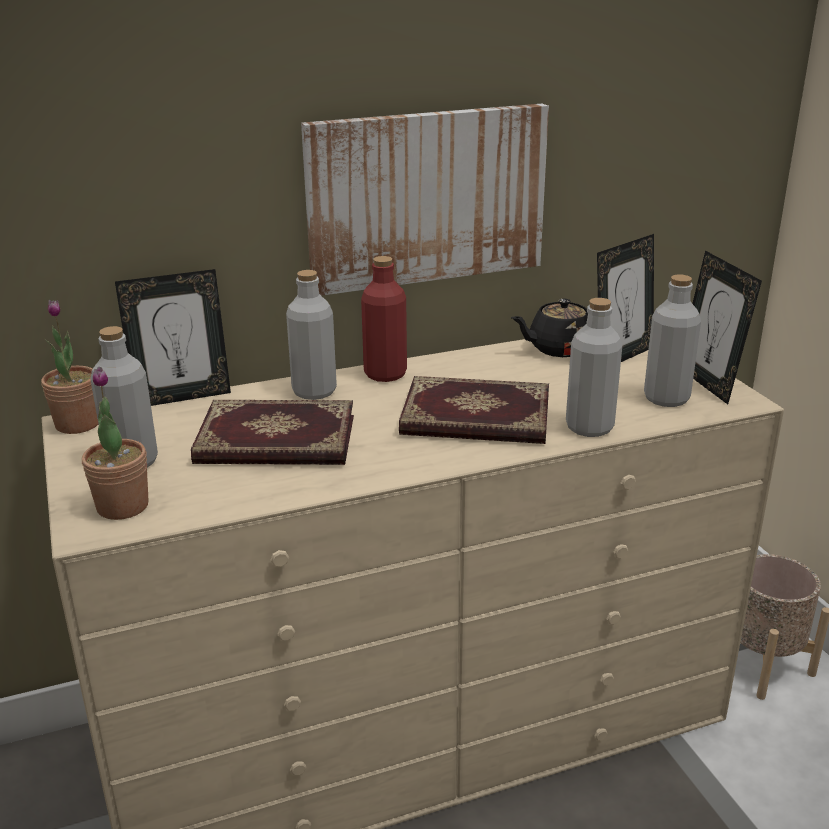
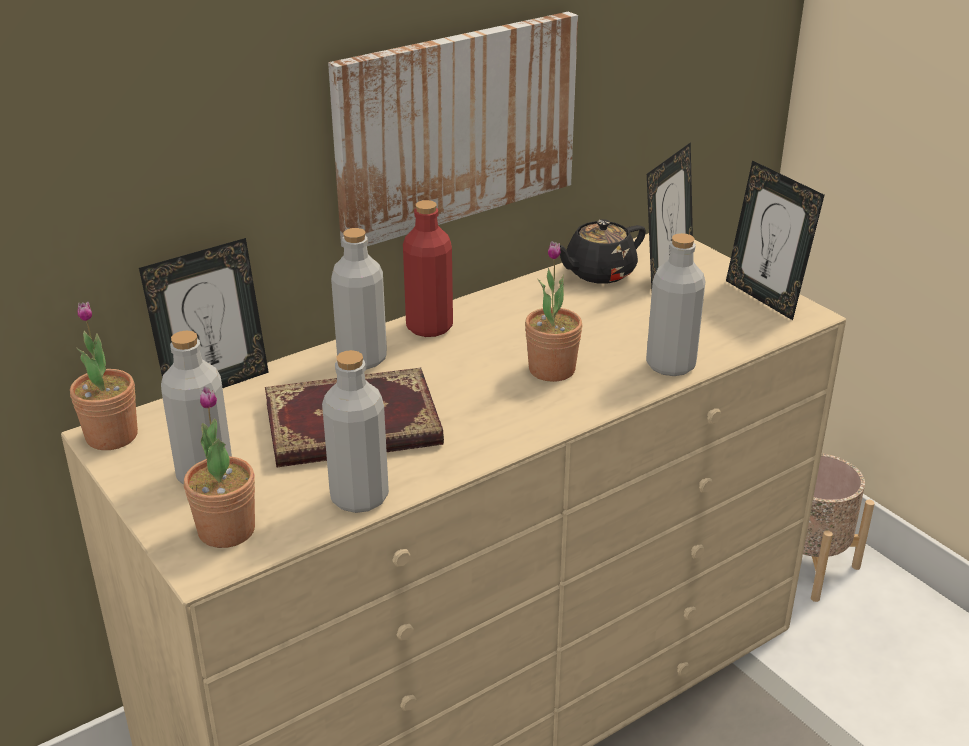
camera: 15 degrees left, 5 degrees up
book [399,376,549,444] -> potted plant [525,241,582,382]
grey bottle [644,275,701,407] -> grey bottle moved to [322,350,389,513]

